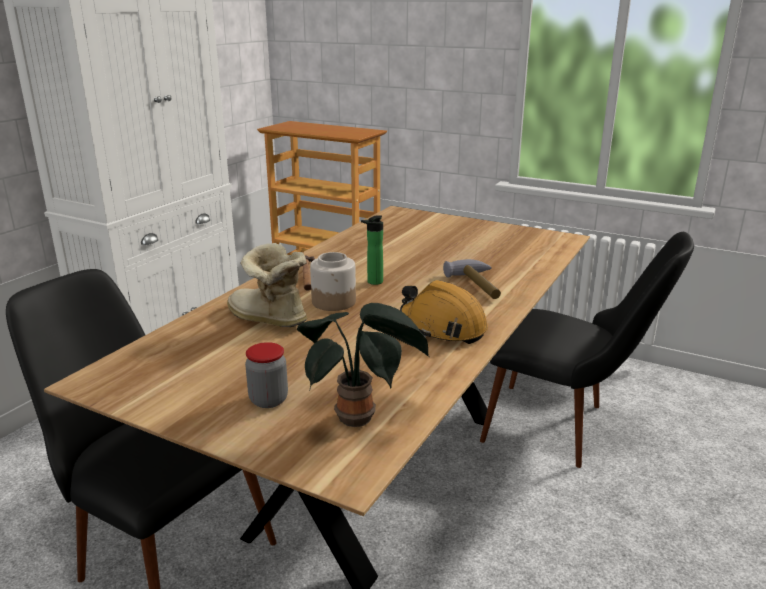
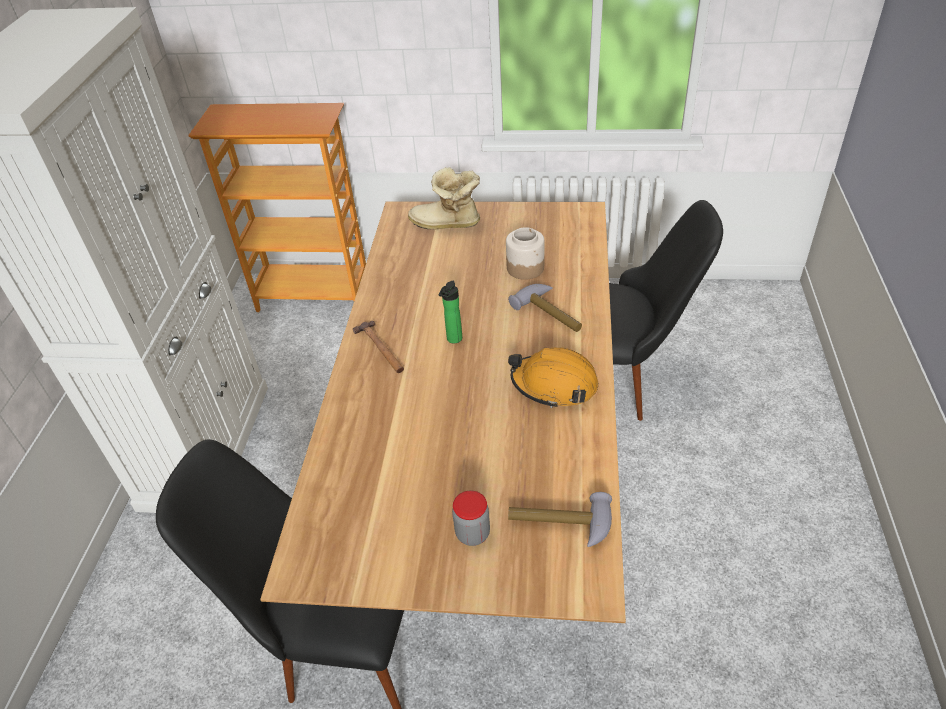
camera: 20 degrees left, 20 degrees up
boot [227,243,307,327] -> boot moved to [408,167,480,229]
potted plant [297,303,430,427] -> hammer [508,492,612,547]
jar [310,252,356,311] -> jar moved to [506,227,545,280]

